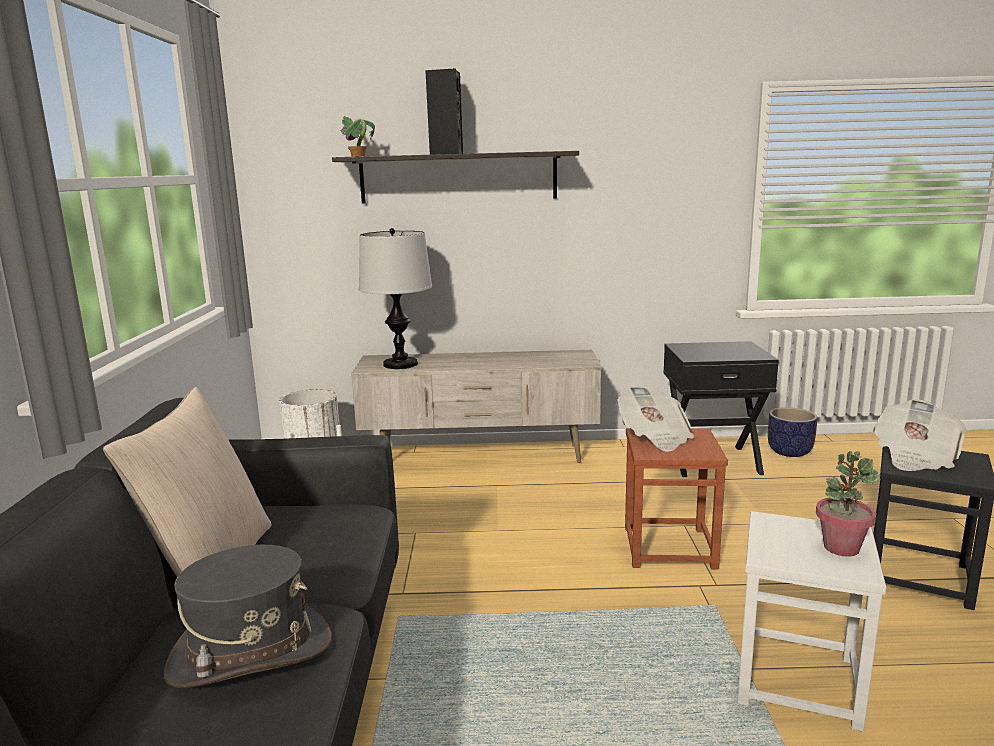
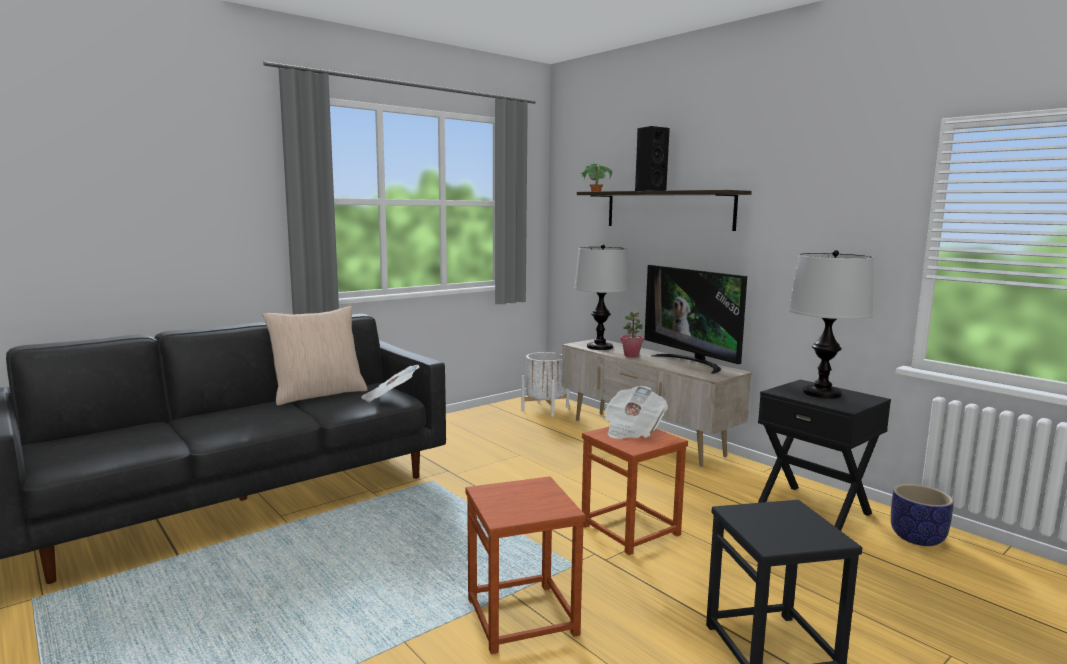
camera: 50 degrees right, 5 degrees down
grey hat [163,545,332,688] -> none
white stool [738,511,886,732] -> brown stool [465,476,586,654]
potted plant [816,451,880,557] -> potted plant moved to [620,312,644,357]
newspaper [873,399,967,471] -> newspaper moved to [361,365,420,402]
none -> television [644,265,747,374]
none -> table lamp [789,250,873,399]

